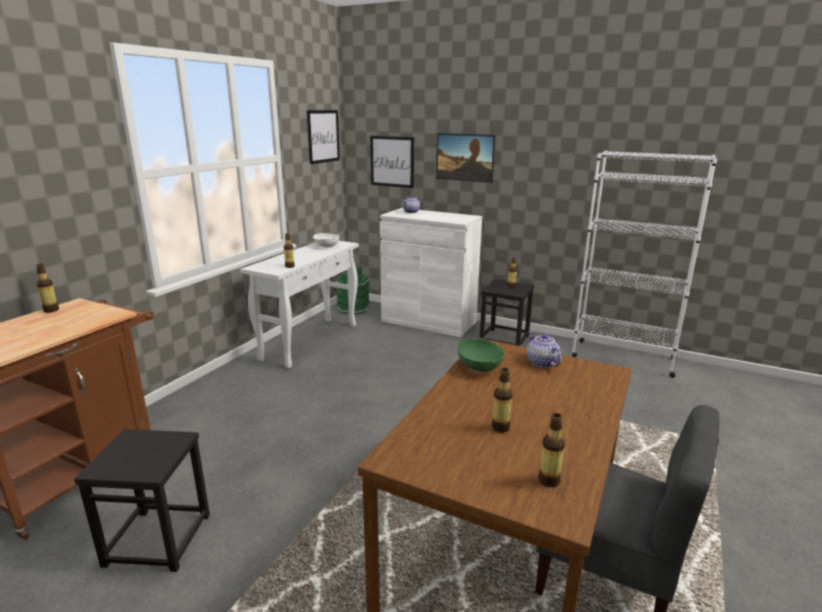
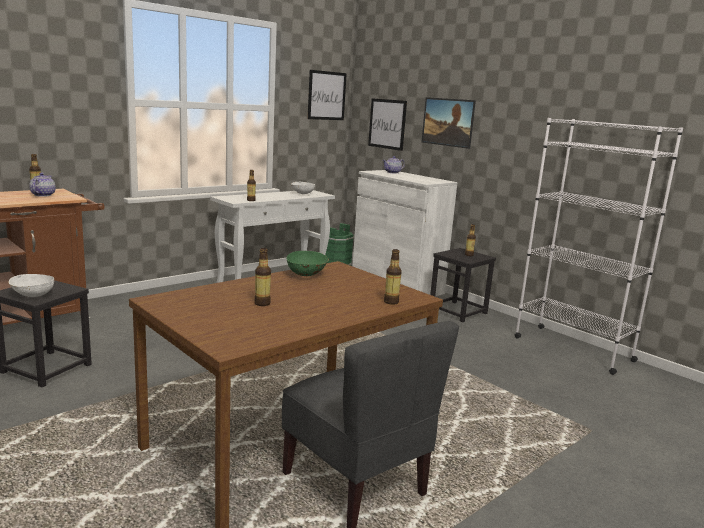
camera: 20 degrees right, 5 degrees down
teapot [527,331,562,368] -> teapot moved to [29,173,56,197]
bottle [538,413,565,487] -> bottle moved to [384,249,402,305]
none -> white bowl [8,274,54,297]

